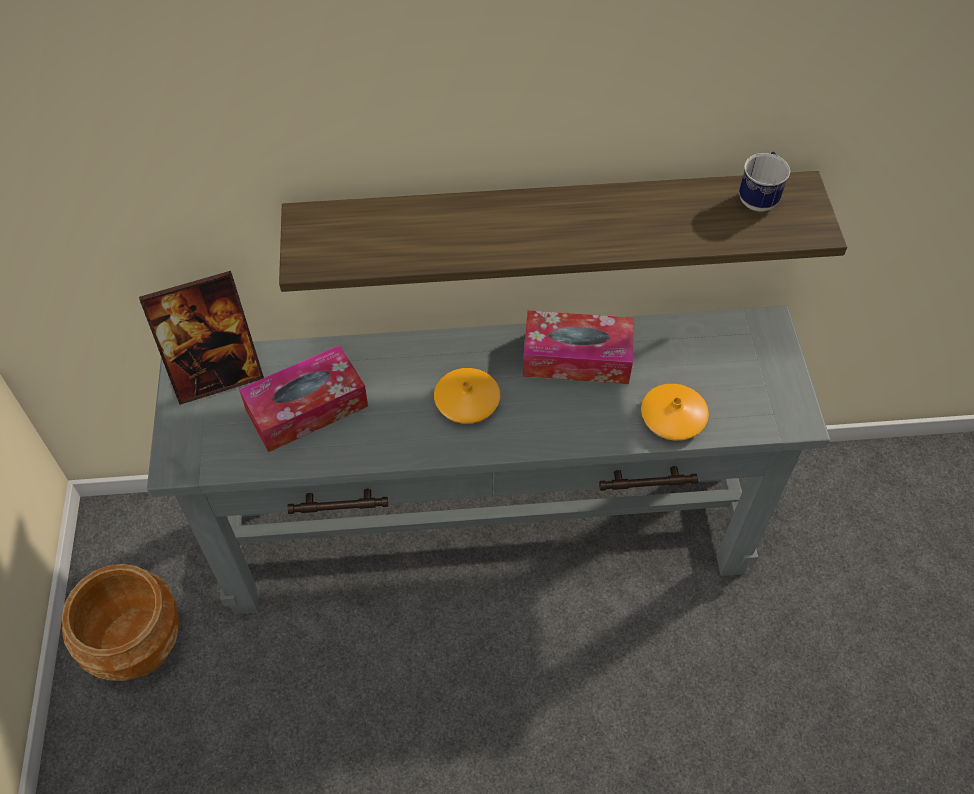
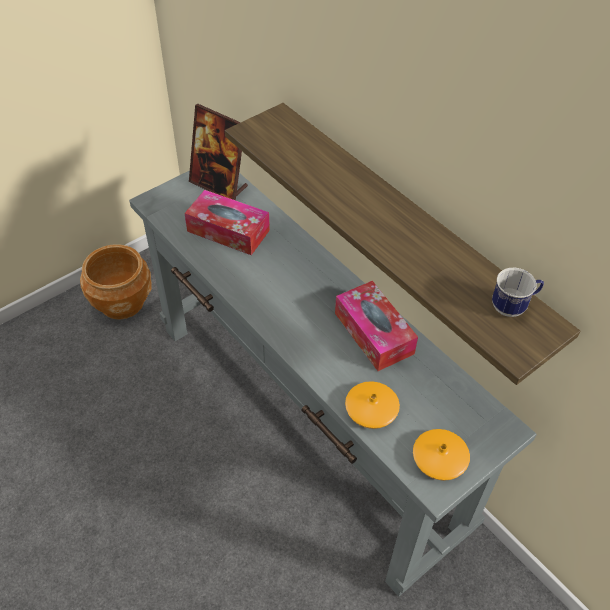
camera: 55 degrees right, 5 degrees down
orange vase [434,368,500,424] -> orange vase moved to [413,429,470,481]

